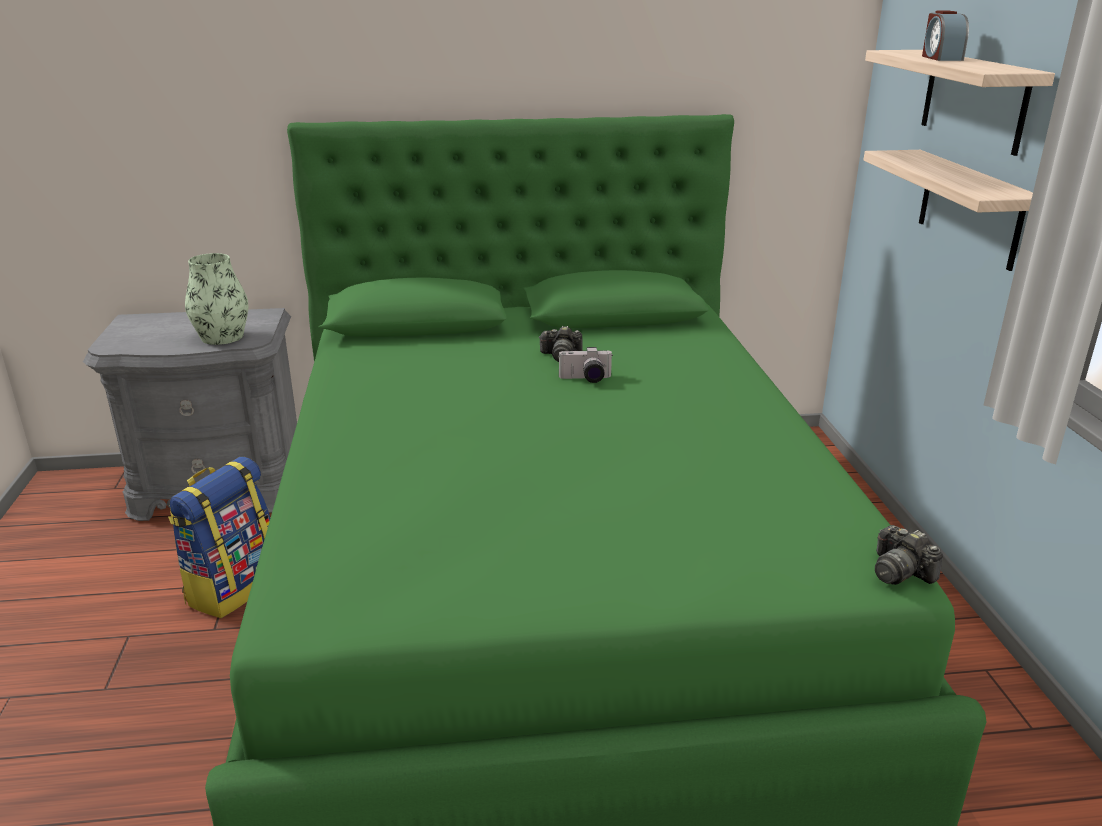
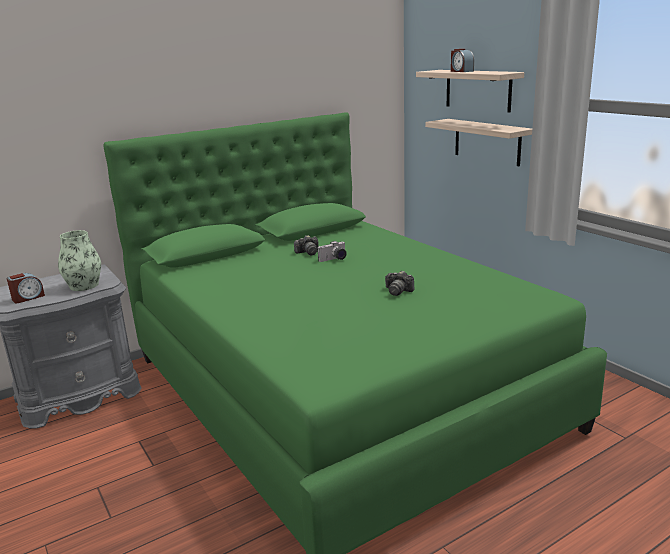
camera: 25 degrees left, 5 degrees down
backpack [168,457,270,618] -> none
camera [875,525,943,585] -> camera moved to [385,271,415,296]
none -> alarm clock [7,273,45,303]

